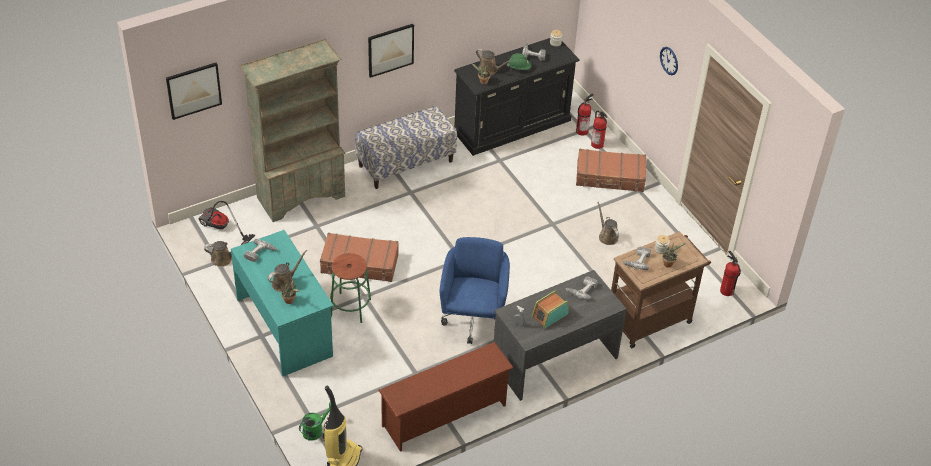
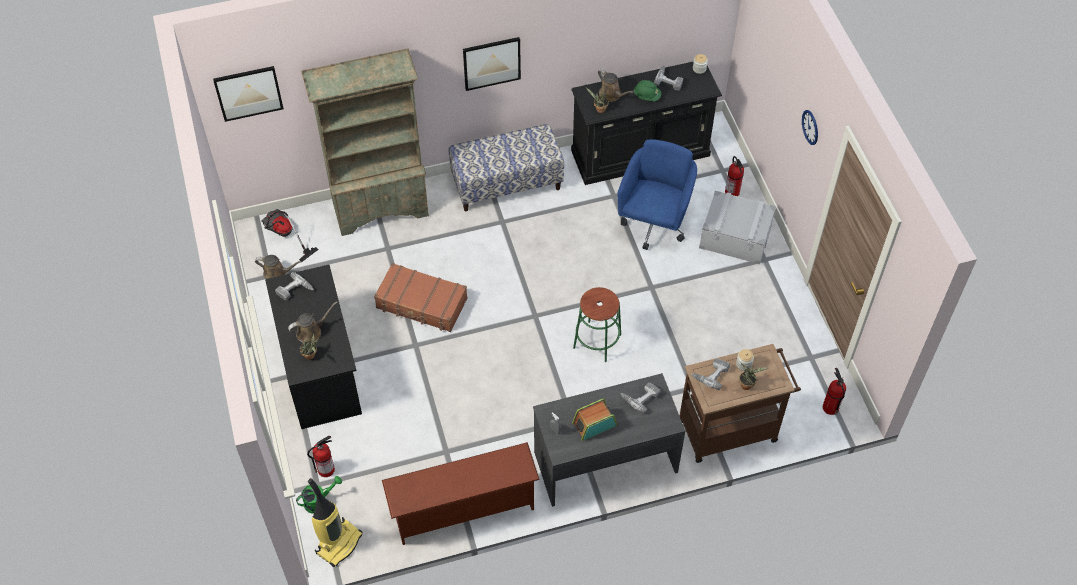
camera: 15 degrees right, 10 degrees up
turquoise desk [231,230,334,377] -> black desk [265,264,362,429]
green stool [330,253,371,323] -> green stool moved to [573,287,621,362]
blue office chair [439,237,510,344] -> blue office chair moved to [617,139,697,250]
fire extinguisher [576,94,594,136] -> fire extinguisher moved to [307,436,335,477]
brown suitcase [576,148,646,192] -> grey storage box [699,191,776,264]
brown watering can [597,202,619,245] -> none

